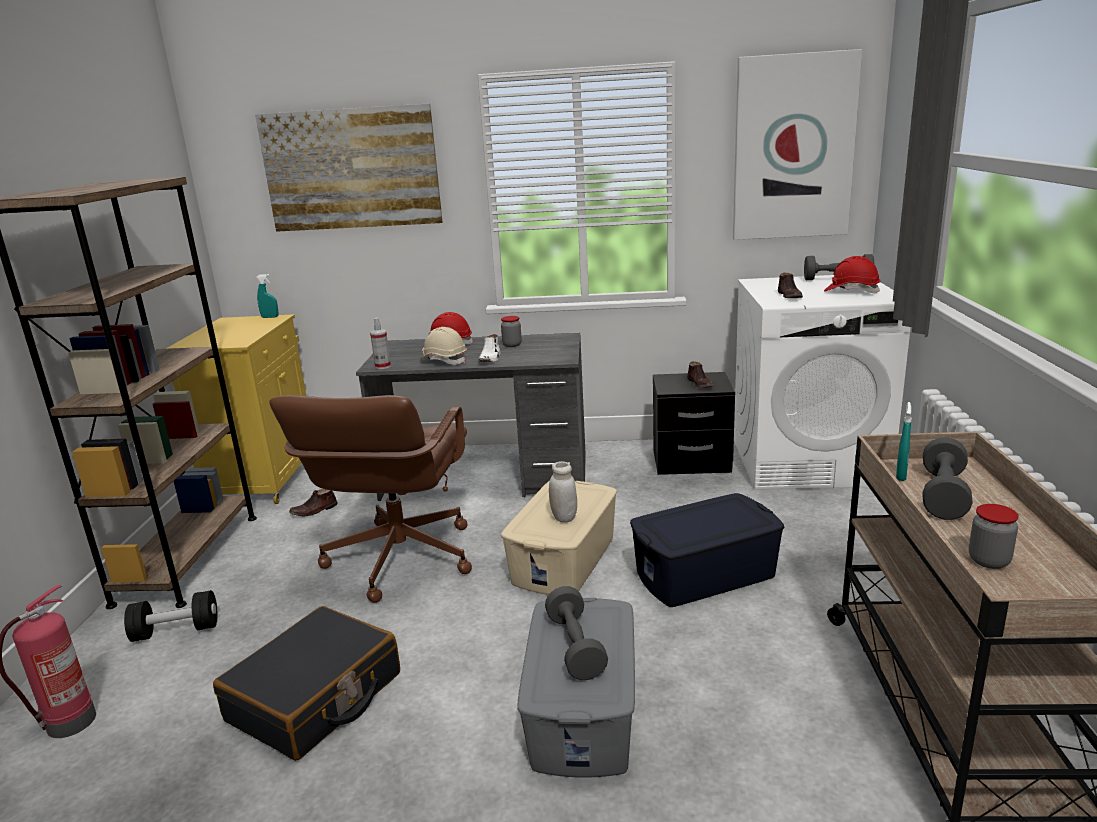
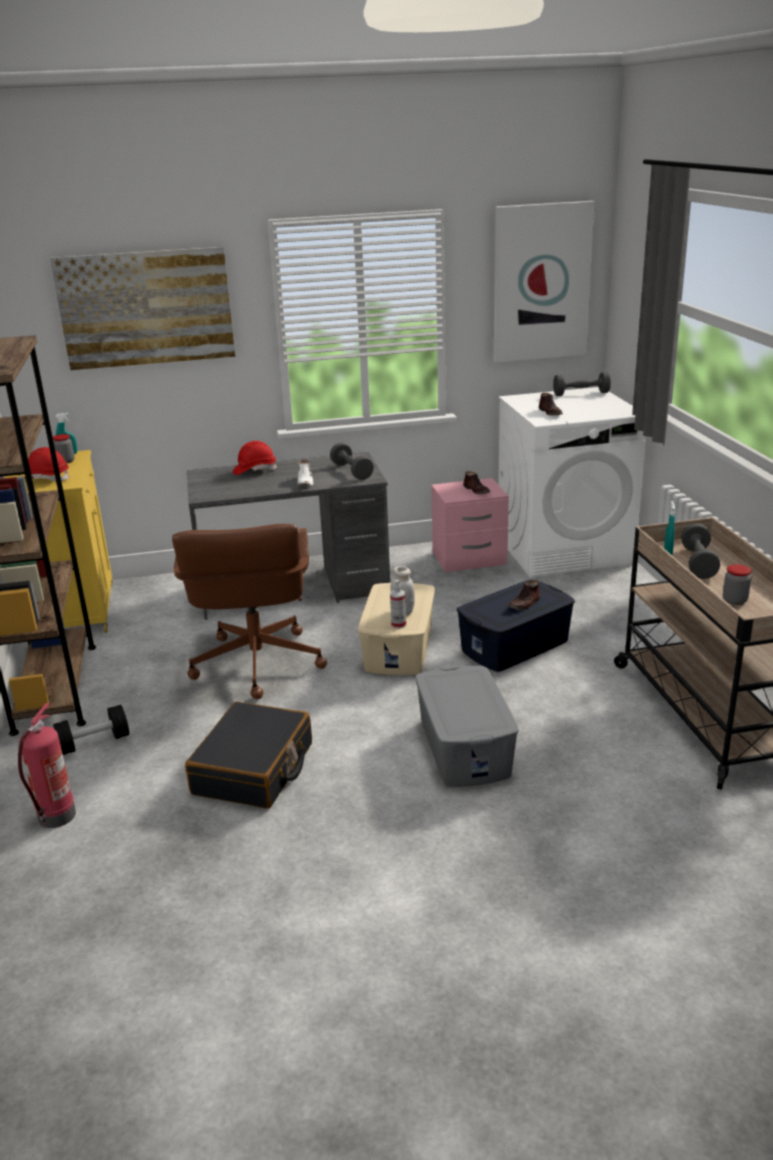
camera: 15 degrees left, 5 degrees up
brown shoe [289,489,338,516] -> brown shoe moved to [508,580,541,610]
spray bottle [370,317,391,369] -> spray bottle moved to [390,580,406,629]
beige hard hat [419,327,467,365] -> none
jar [501,316,522,347] -> jar moved to [53,434,74,463]
grey dumbbell [545,586,608,680] -> grey dumbbell moved to [330,443,374,480]
black nightstand [653,372,735,475] -> pink nightstand [431,478,509,572]
red hard hat [824,256,880,293] -> red hard hat moved to [24,447,70,481]

